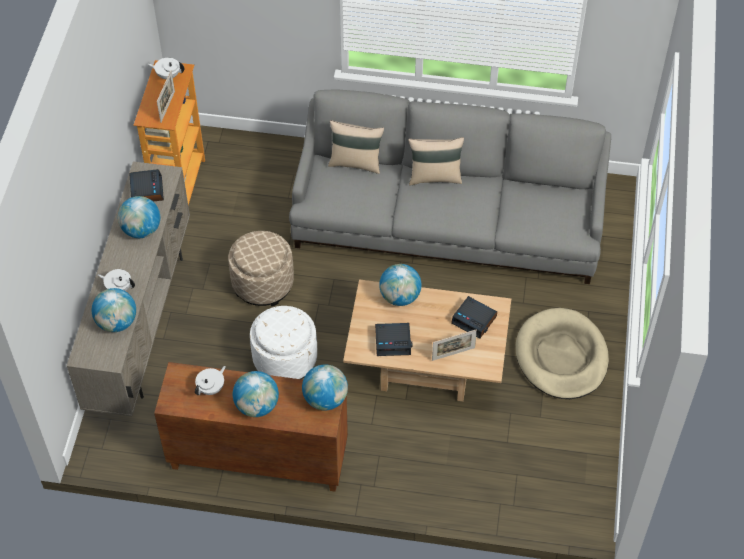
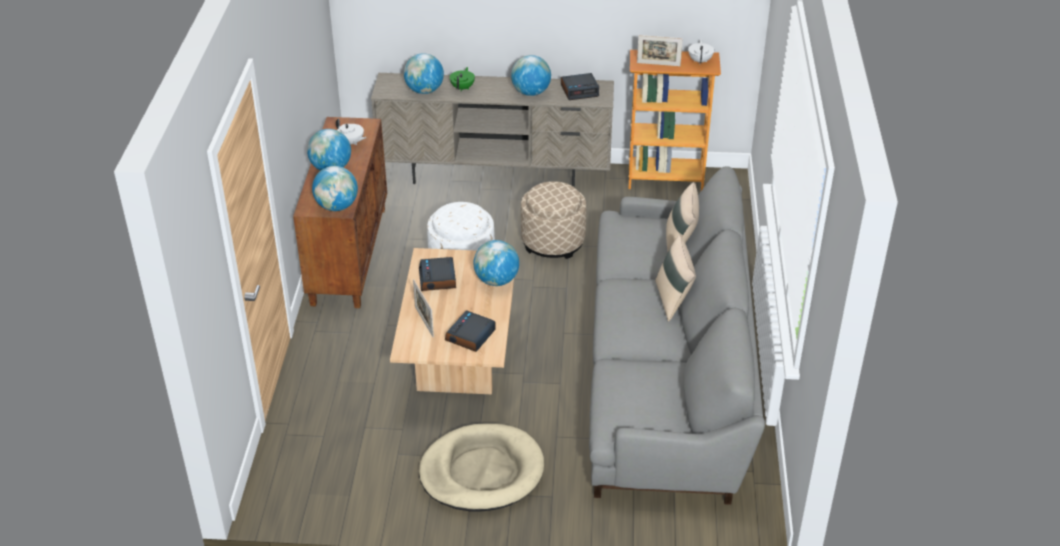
camera: 85 degrees right, 15 degrees down
white teapot [98,269,135,291] -> green teapot [450,67,475,91]

